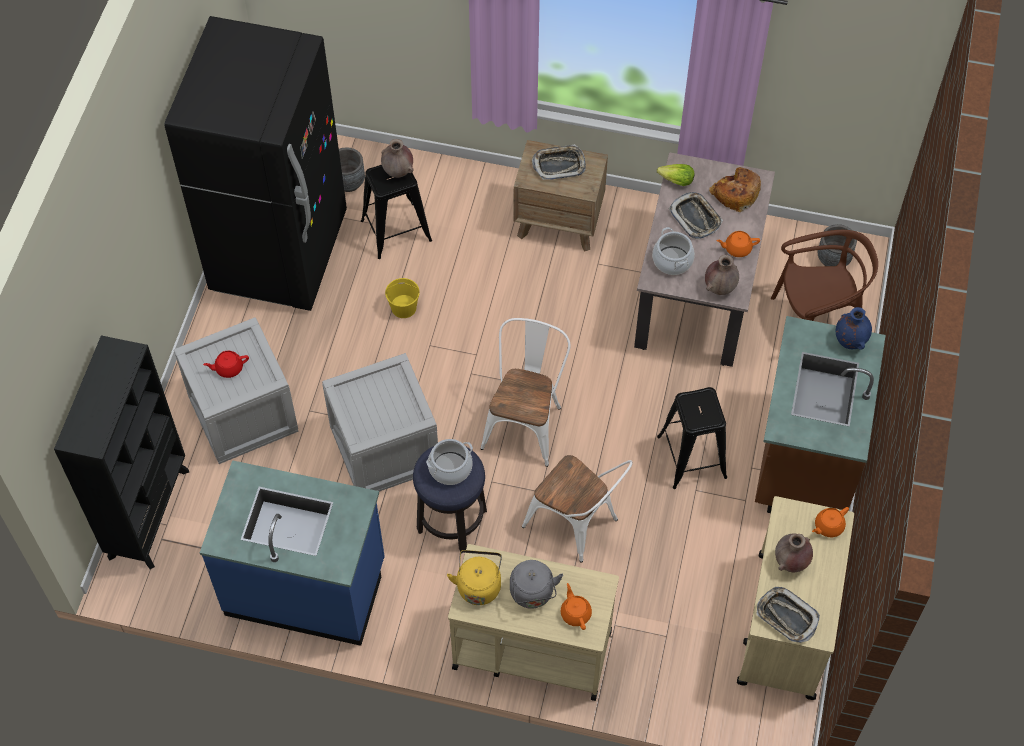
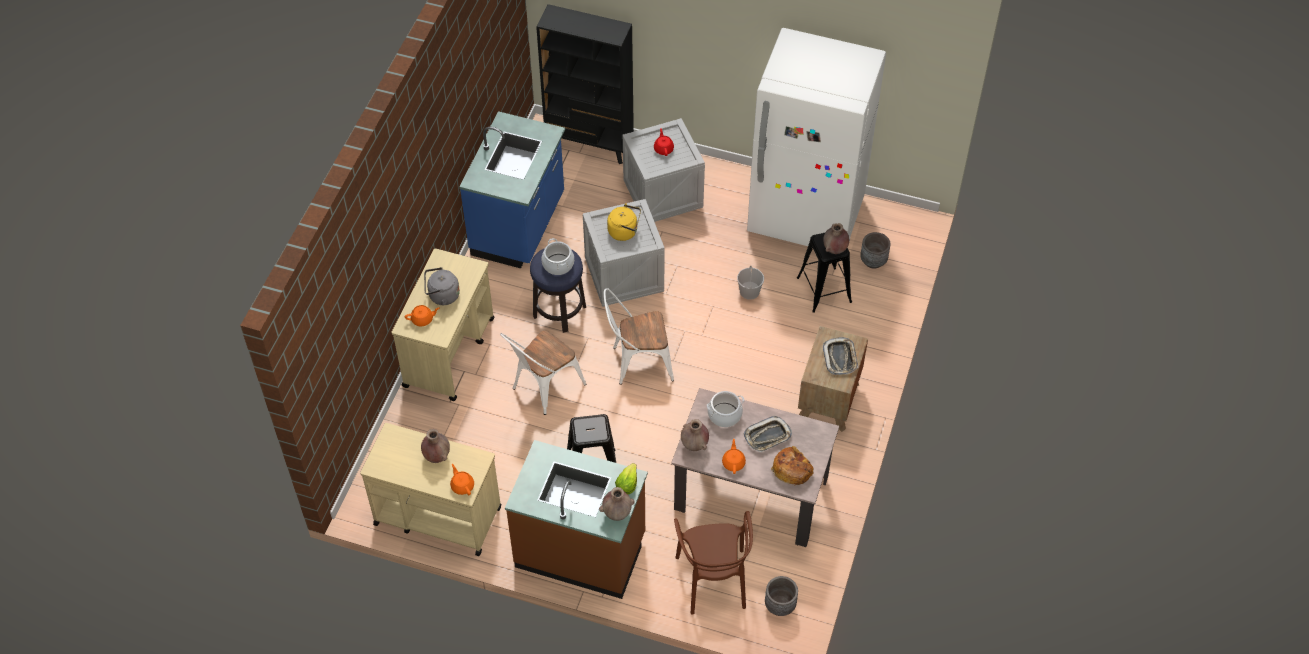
camera: 95 degrees right, 5 degrees down
black fridge [165,16,347,311] -> white fridge [747,28,886,246]
yellow bucket [385,278,420,318] -> white bucket [737,266,764,300]
yellow kettle [447,550,502,605] -> yellow kettle moved to [607,203,641,241]
white chair [480,318,571,467] -> white chair turned 150 degrees clockwise [604,288,674,385]
lettuce [657,164,695,186] -> lettuce moved to [615,463,637,494]
tray [757,587,820,643] -> none
blue vase [836,307,872,350] -> brown vase [599,487,635,521]

